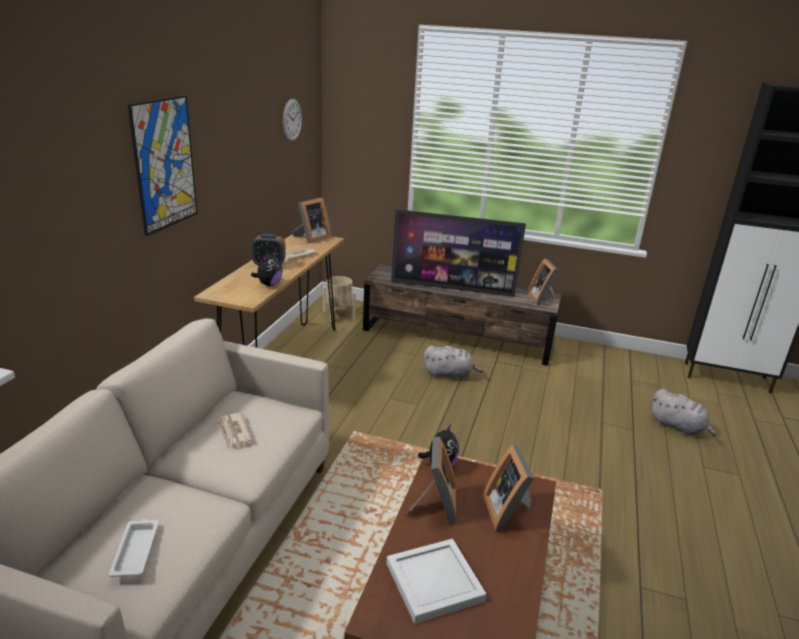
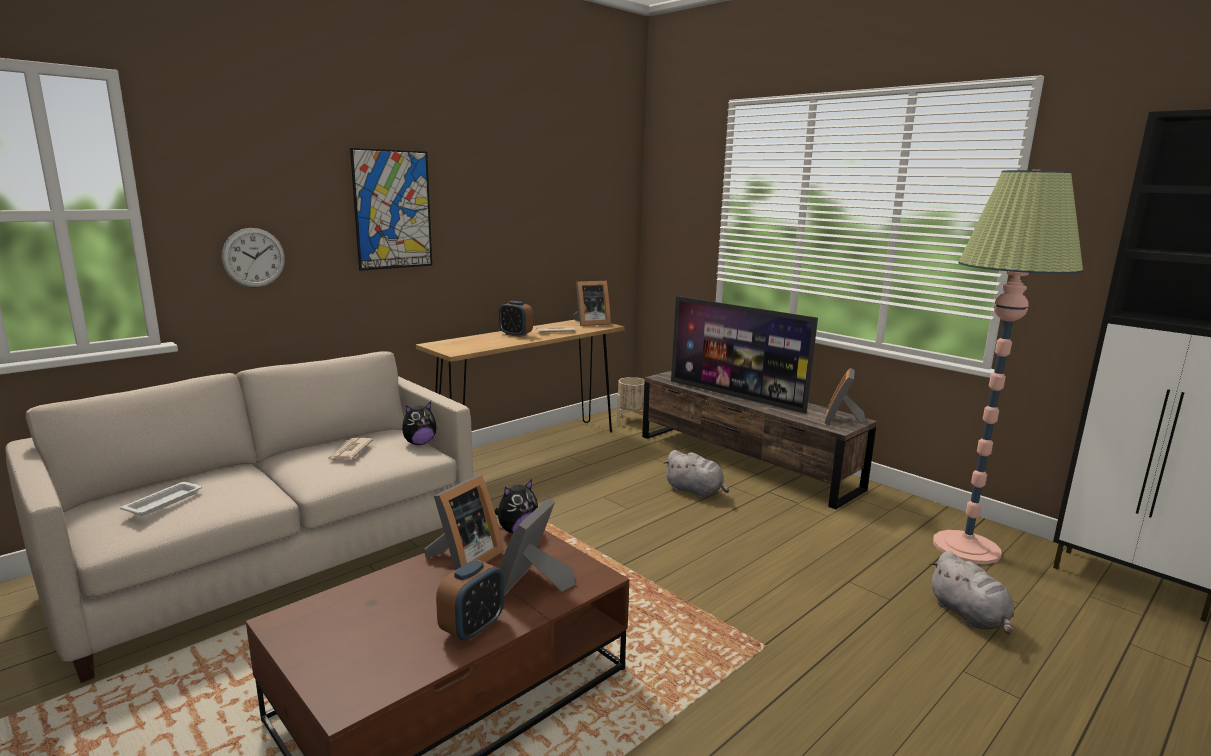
camera: 30 degrees right, 10 degrees down
plush toy [251,250,283,286] -> plush toy moved to [402,402,436,445]
wall clock [283,99,302,141] -> wall clock moved to [222,228,285,287]
white tray [386,539,487,624] -> none
none -> alarm clock [436,559,504,642]
none -> floor lamp [933,169,1083,564]

